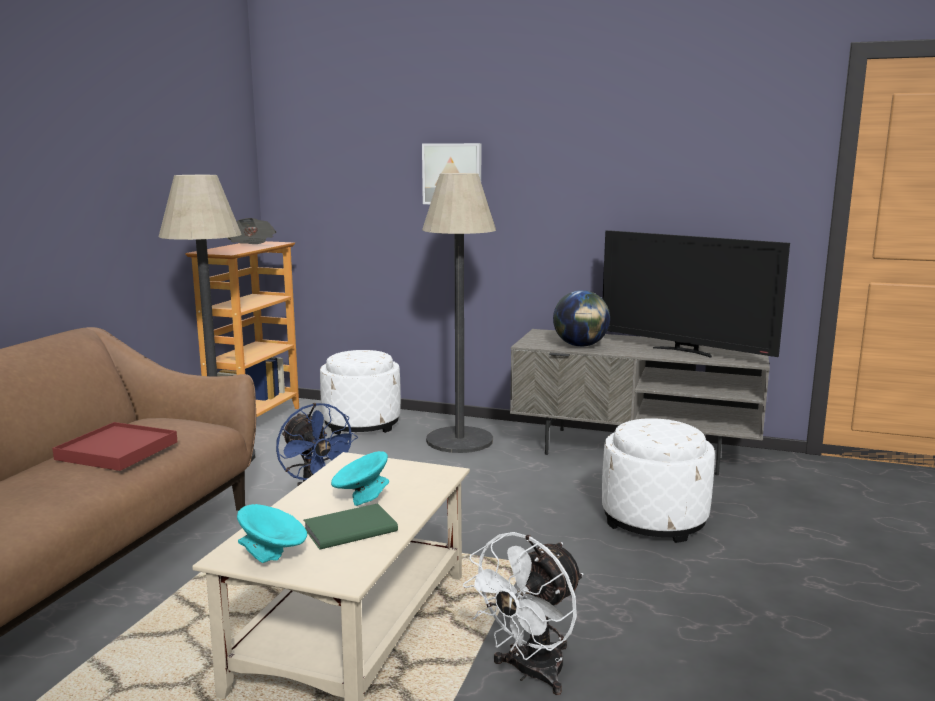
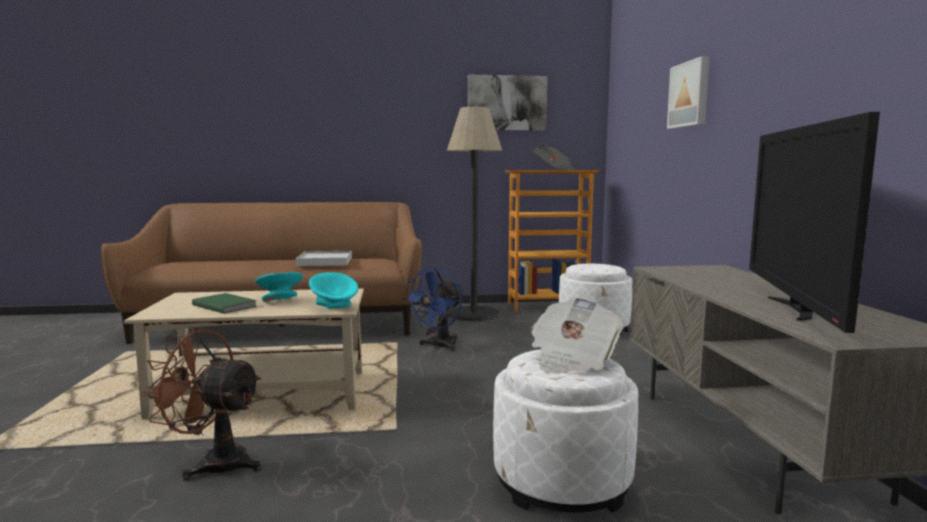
camera: 65 degrees right, 5 degrees down
red tray [52,422,178,471] -> white tray [296,251,352,266]
turquoise bowl [237,504,307,563] -> turquoise bowl moved to [309,272,358,309]
floor lamp [422,173,496,453] -> none
white fan [463,532,583,695] -> brown fan [140,329,261,481]
globe [553,290,610,347] -> none
none -> picture [468,75,547,131]
none -> newspaper [531,297,624,374]

